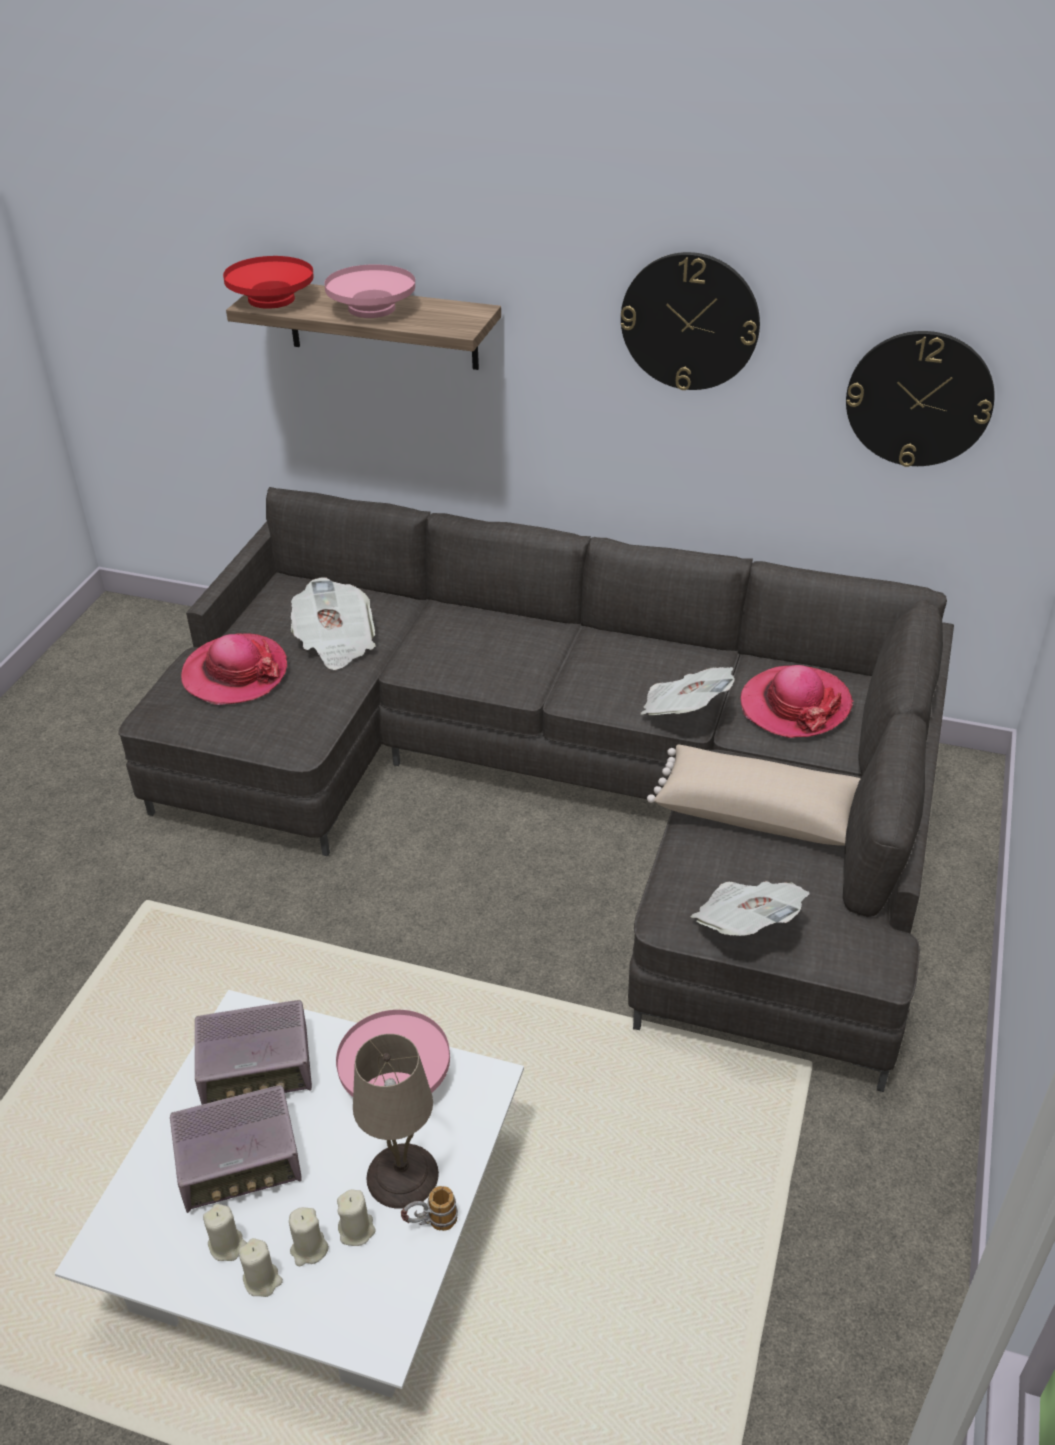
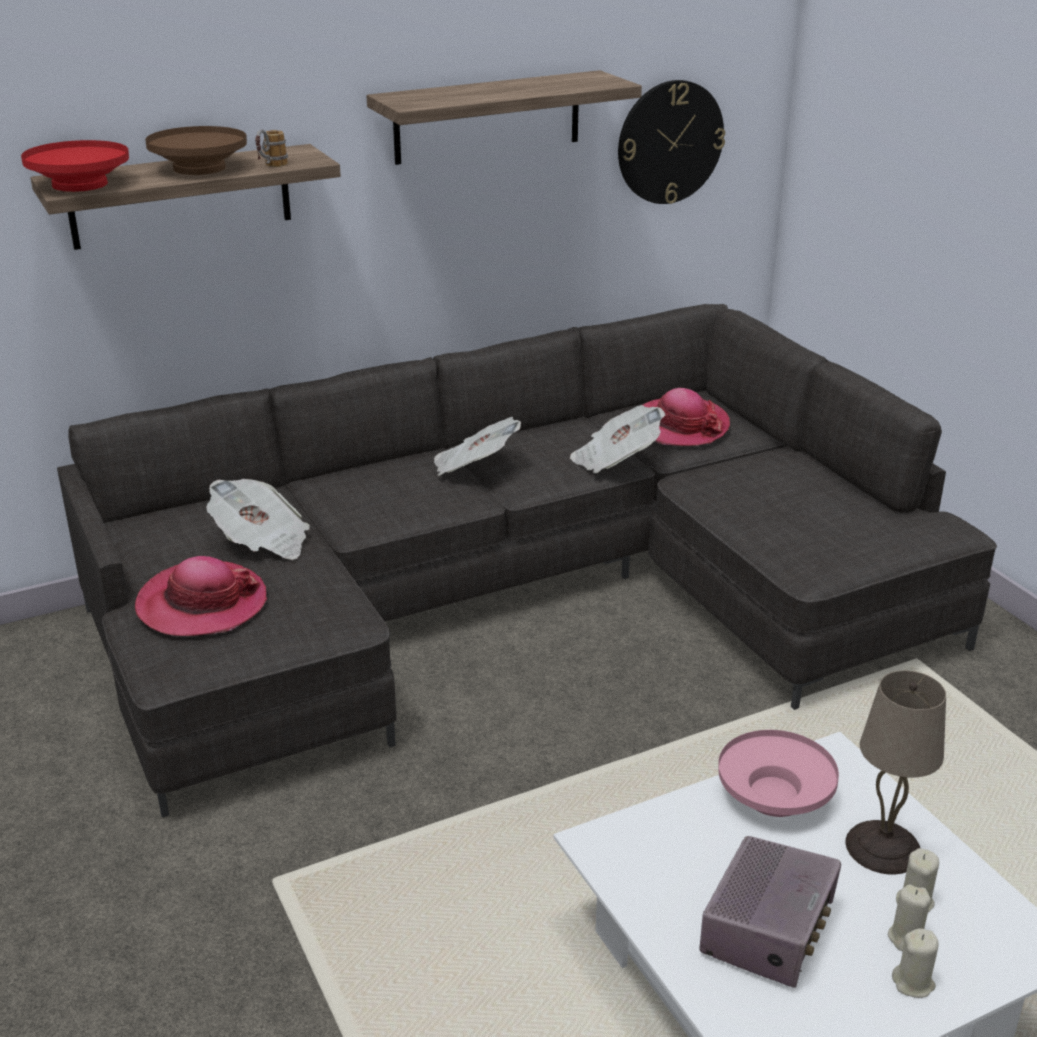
camera: 45 degrees left, 10 degrees down
radio [195,1000,312,1105] -> none
beige candle [203,1204,247,1261] -> none
pink bowl [325,264,415,318] -> brown bowl [145,126,247,175]
mug [401,1186,458,1231] -> mug moved to [255,130,288,167]
wall clock [621,252,760,390] -> shelf [366,70,642,165]
beige pillow [647,744,861,846] -> none
newspaper [690,881,809,936] -> newspaper moved to [434,417,521,476]

